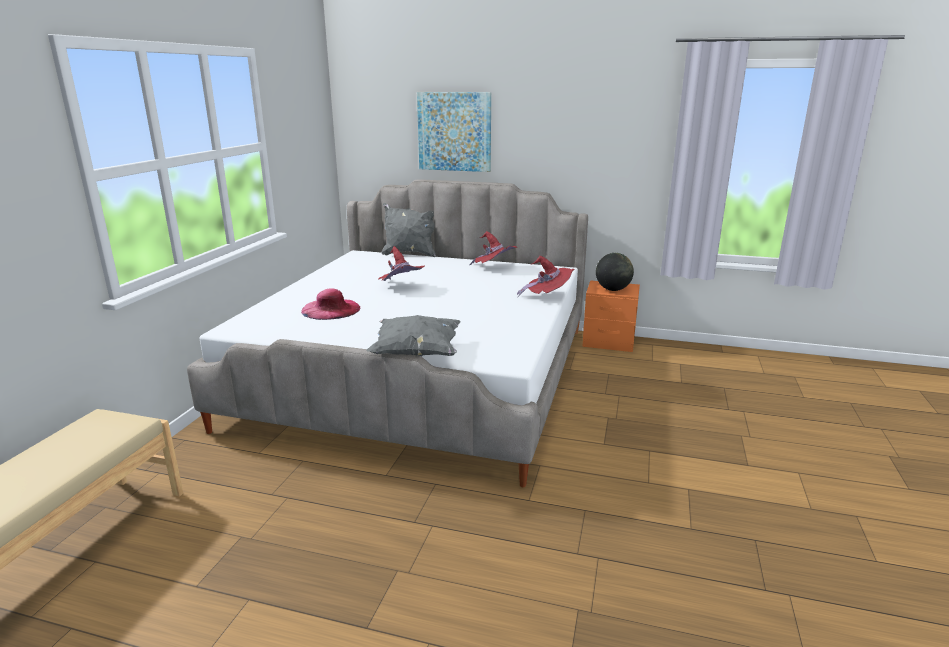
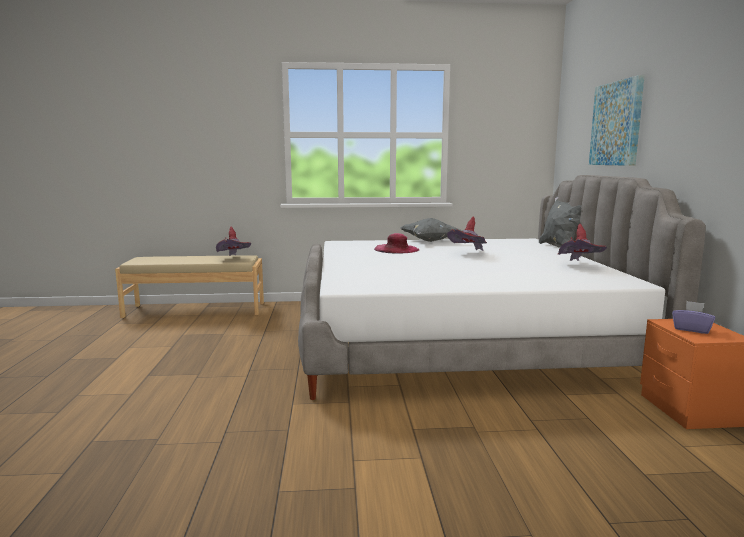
camera: 70 degrees right, 10 degrees down
grey pillow [366,315,461,356] -> grey pillow moved to [400,218,462,242]
red hat [517,256,574,298] -> red hat moved to [216,227,251,256]
globe [596,253,634,291] -> purple tissue box [672,301,715,334]

